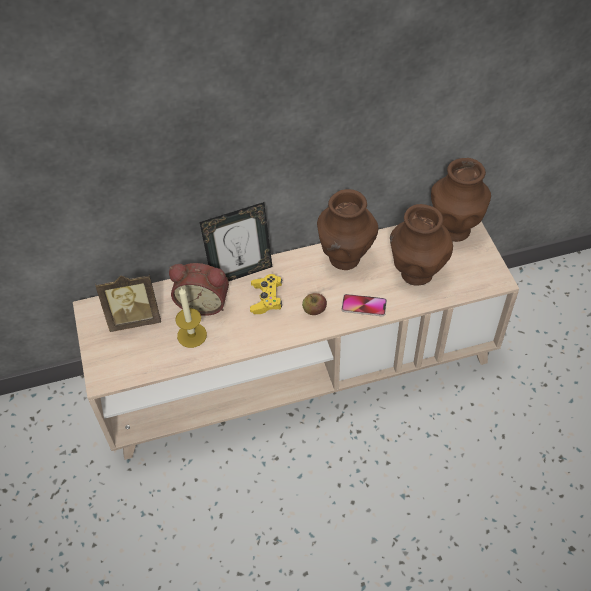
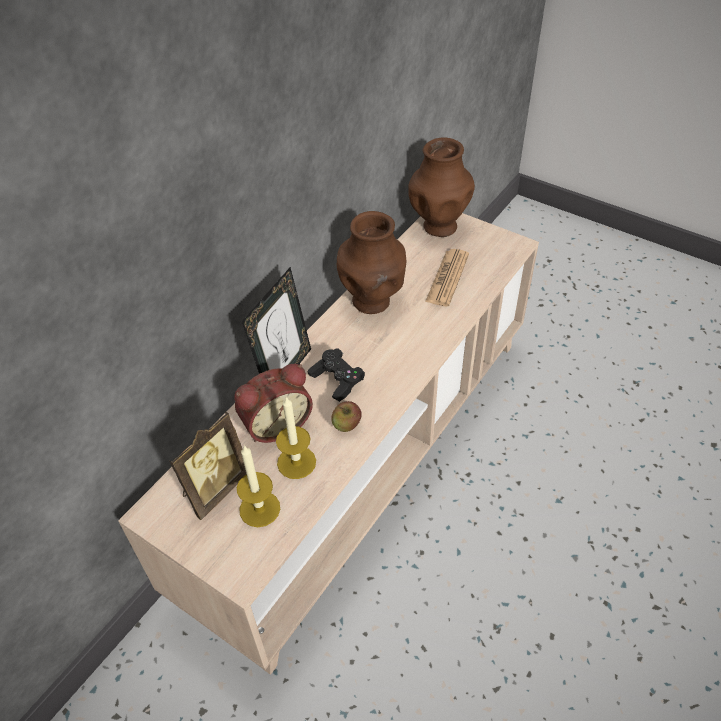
camera: 40 degrees left, 5 degrees down
yellow game controller [250,274,283,314] -> black game controller [308,348,365,402]
apple [302,293,327,315] -> apple moved to [331,401,362,432]
phone [342,294,387,316] -> none
brown vase [390,204,453,285] -> newspaper [425,249,469,306]
none -> candle [237,445,280,527]

